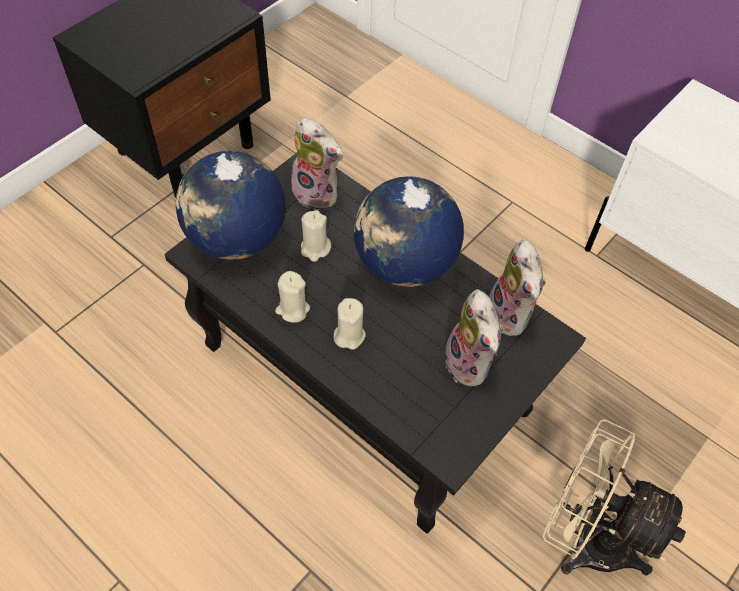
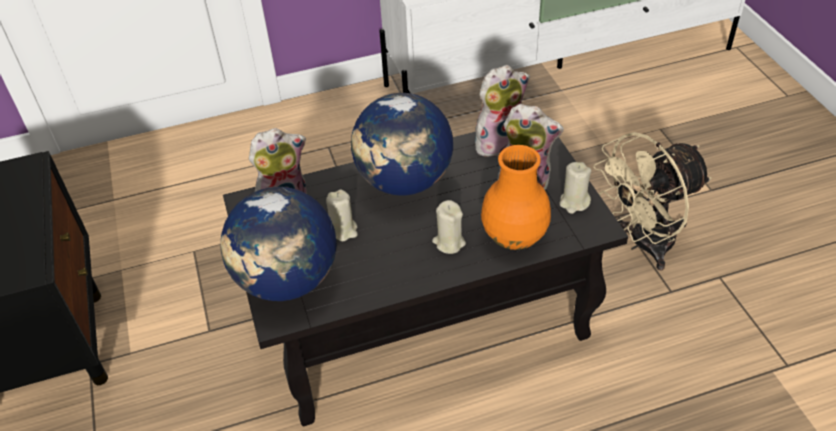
camera: 55 degrees left, 10 degrees down
beige candle [275,271,310,323] -> beige candle moved to [560,162,591,214]
plush toy [489,239,546,336] -> plush toy turned 45 degrees counterclockwise [475,65,530,157]
none -> orange vase [481,145,551,250]

